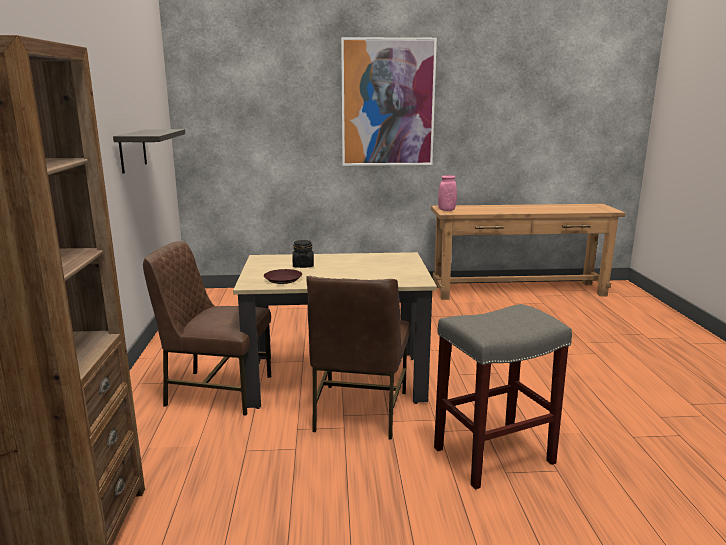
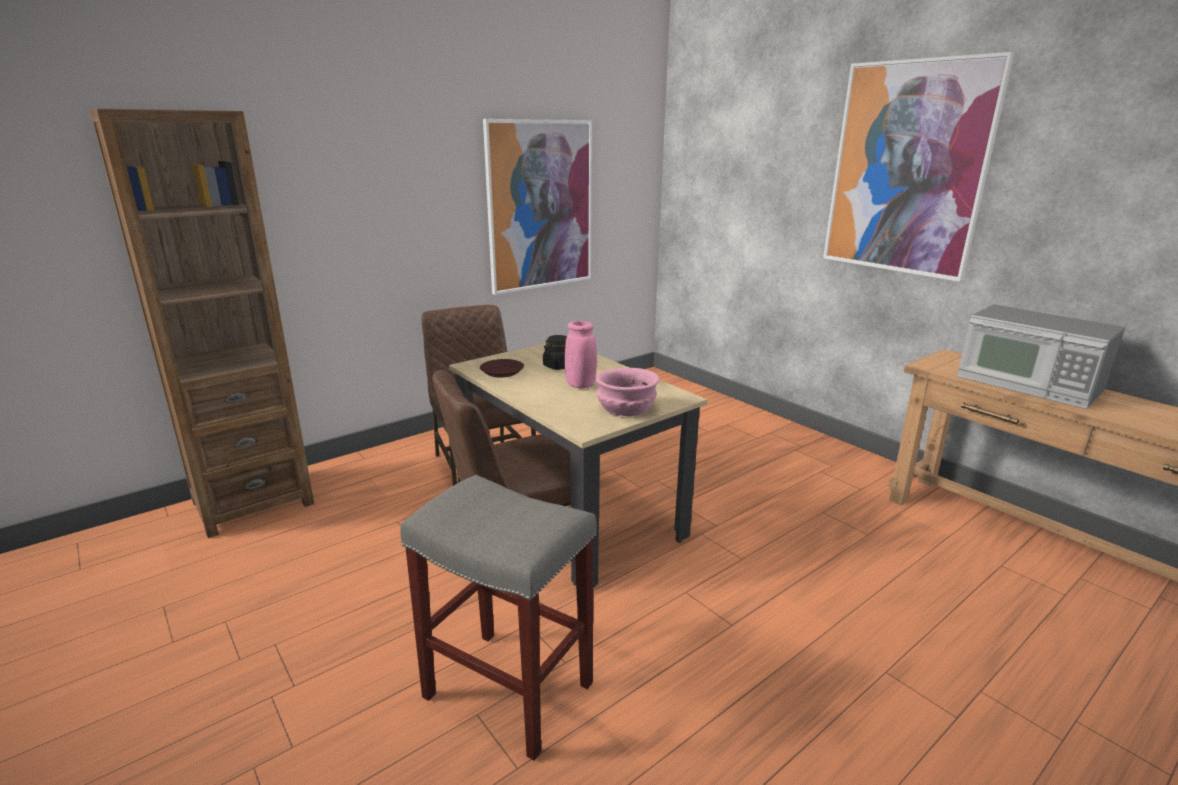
camera: 55 degrees right, 5 degrees up
shelf [113,129,185,174] -> picture [483,119,592,295]
pink vase [438,175,457,211] -> pink vase moved to [565,321,597,388]
none -> pink bowl [596,368,659,416]
none -> microwave [957,304,1125,409]

